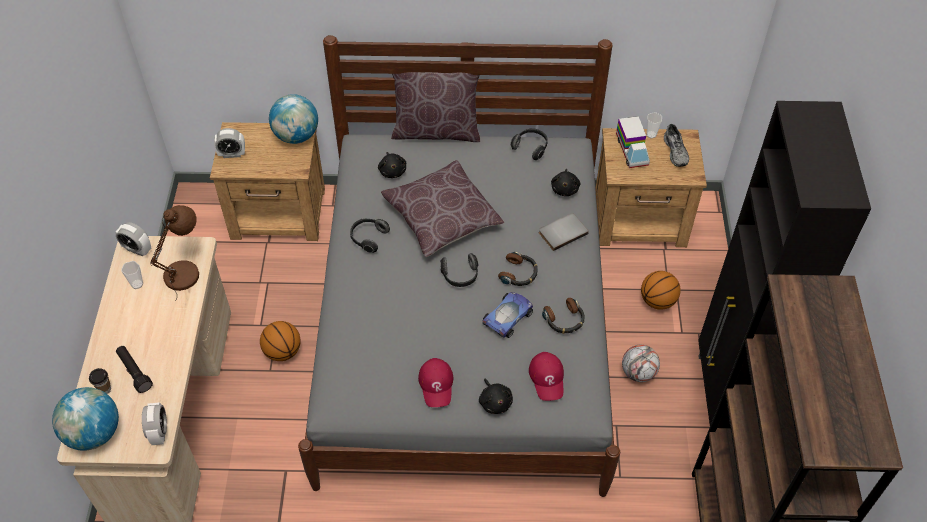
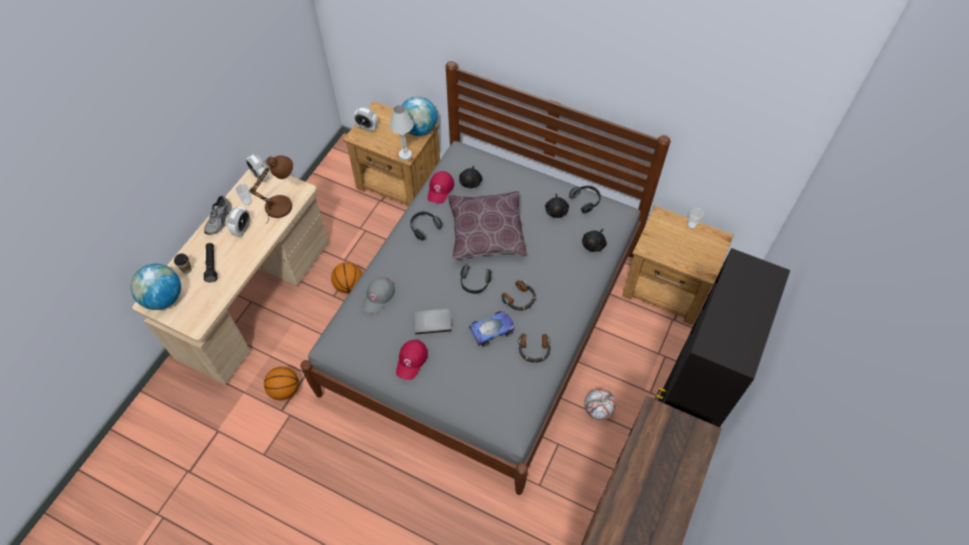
camera: 25 degrees right, 5 degrees up
alarm clock [142,403,167,445] -> alarm clock moved to [227,207,251,238]
brown pillow [391,72,480,142] -> none
black plush toy [479,378,513,414] -> black plush toy moved to [545,194,569,218]
red cap [529,352,564,401] -> red cap moved to [428,171,454,204]
grey book [539,213,589,251] -> grey book moved to [414,308,452,335]
toy truck [616,116,650,168] -> none
basketball [641,271,681,310] -> basketball moved to [264,366,299,400]
grey shoe [664,124,689,167] -> grey shoe moved to [204,196,232,235]
none -> grey cap [362,277,395,314]
none -> white table lamp [390,105,413,161]

